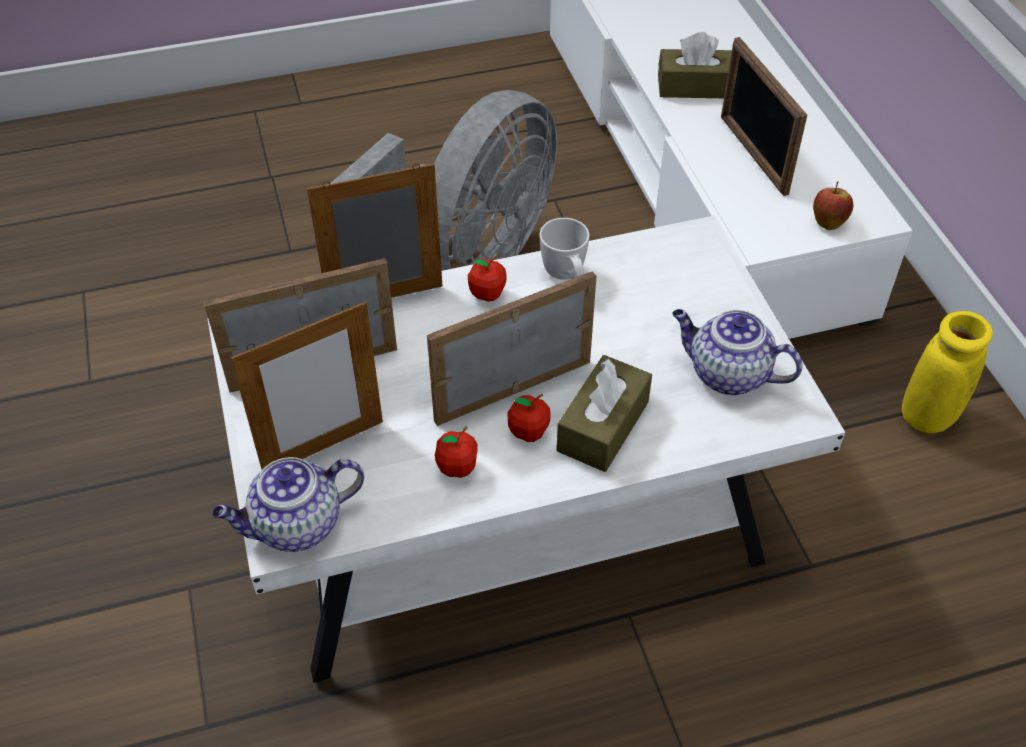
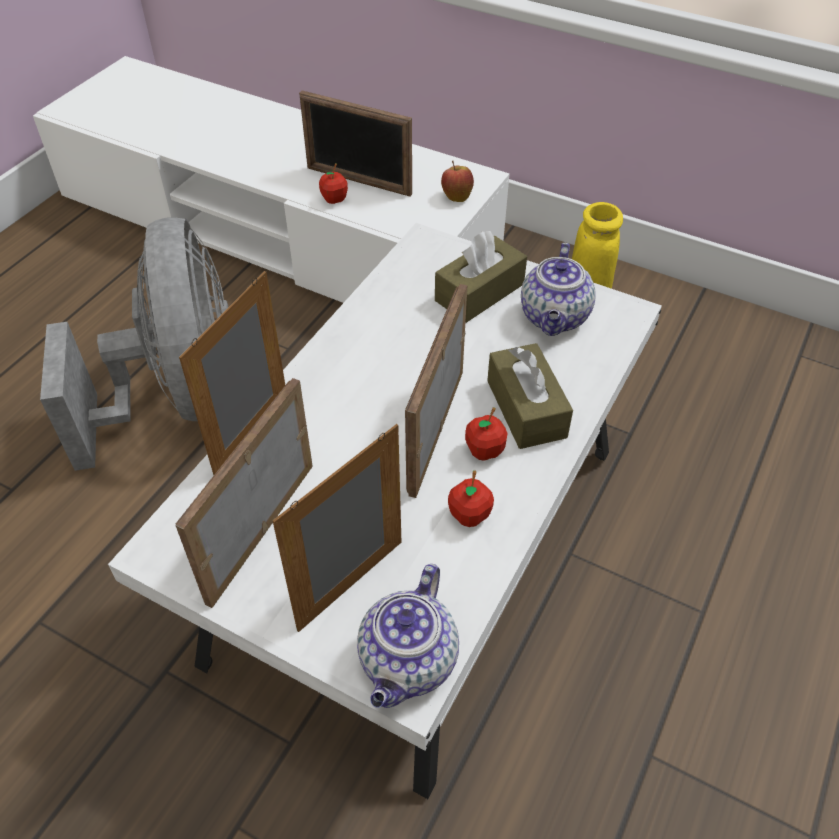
camera: 45 degrees left, 0 degrees up
picture frame [231,301,383,470] -> picture frame turned 150 degrees counterclockwise [273,424,401,632]
apple [468,254,507,302] -> apple moved to [319,163,348,204]
white mug [540,218,590,280] -> none
brown tissue box [658,32,732,98] -> brown tissue box moved to [435,231,527,323]
teapot [672,309,803,396] -> teapot turned 60 degrees counterclockwise [521,243,596,336]

